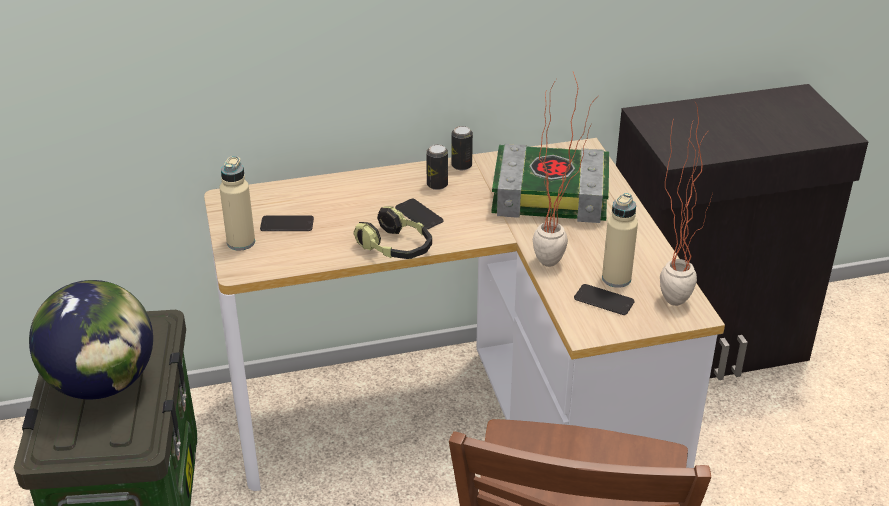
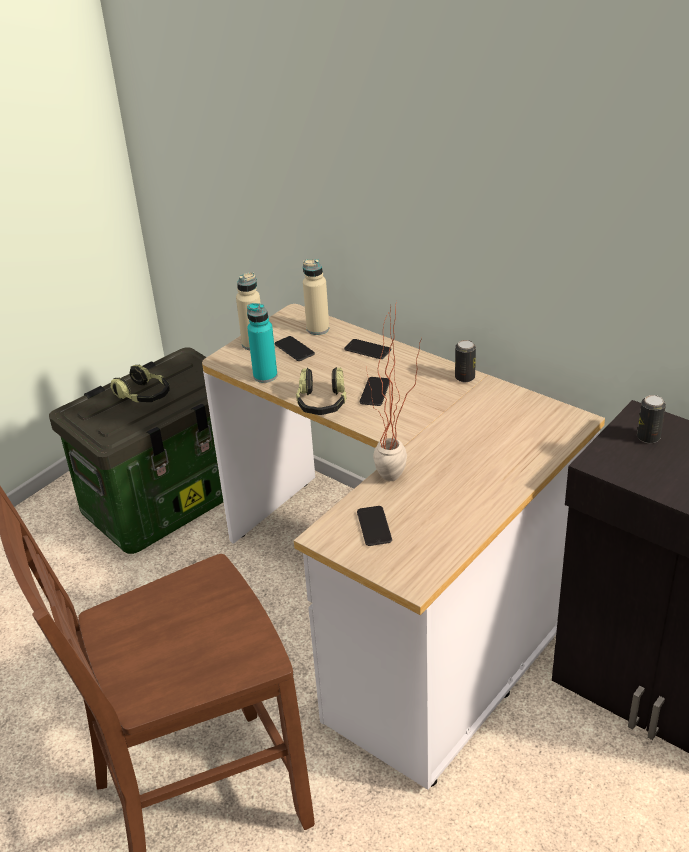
camera: 55 degrees right, 0 degrees up
globe [29,280,153,399] -> headphones [110,365,170,403]
can [426,144,448,190] -> can moved to [637,395,666,443]
book [491,144,609,223] -> none
beige bottle [602,193,638,288] -> beige bottle moved to [303,259,329,335]
potted plant [660,102,712,306] -> none
none -> turquoise bottle [247,303,277,383]
none -> phone [344,339,391,359]

